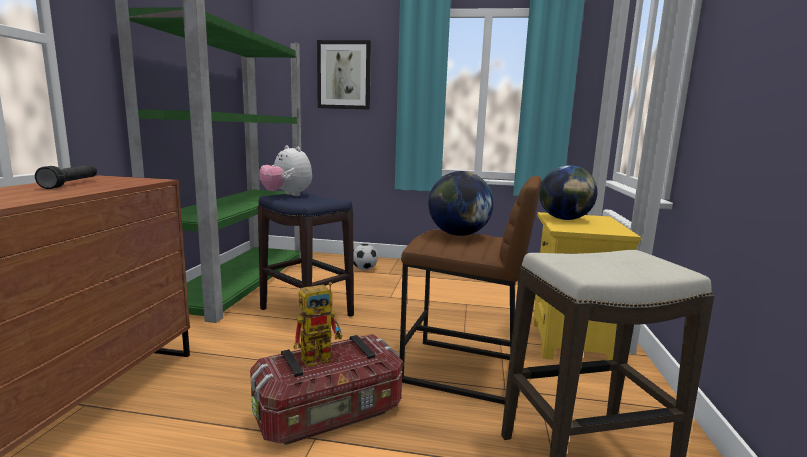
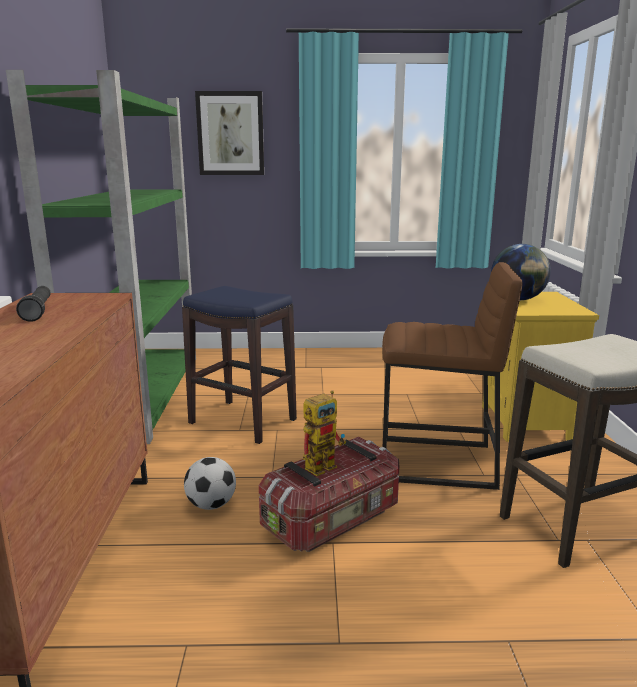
camera: 10 degrees left, 5 degrees up
plush toy [259,146,312,196] -> none
football [353,244,378,270] -> football moved to [184,457,236,510]
globe [428,171,494,236] -> none

